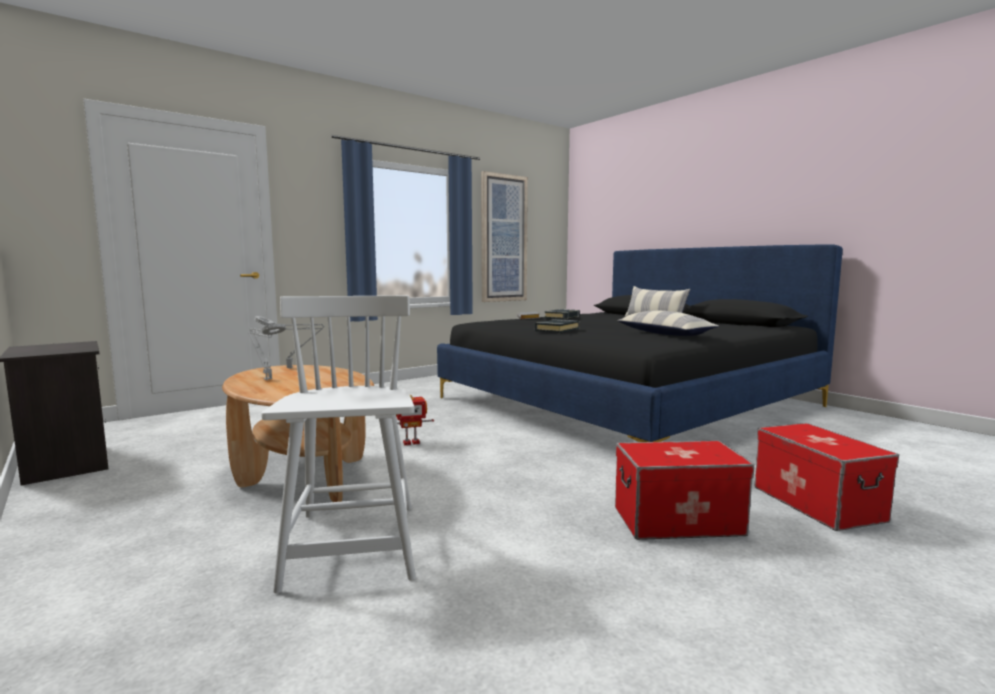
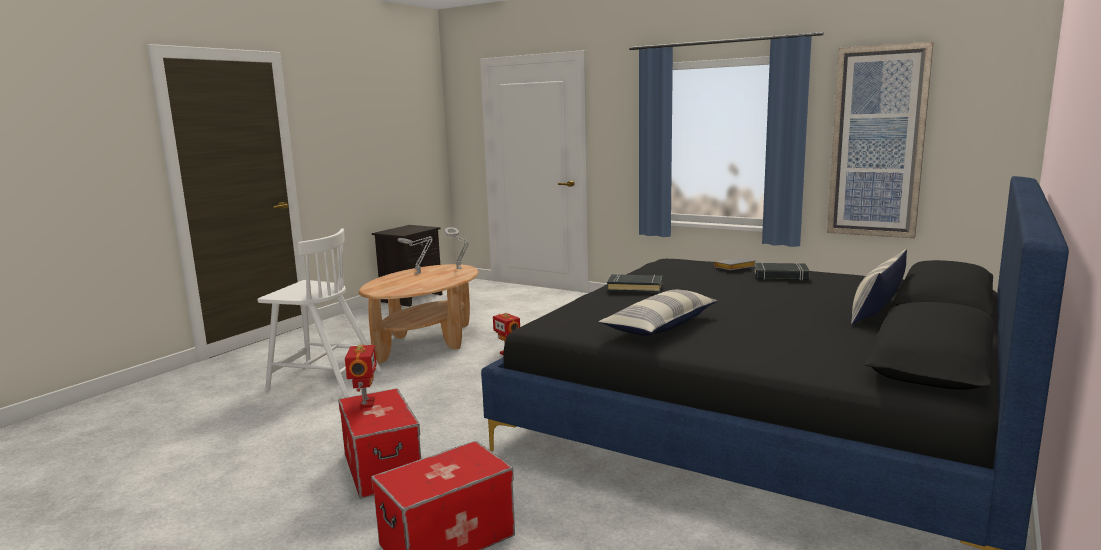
camera: 70 degrees right, 5 degrees up
white chair [261,295,416,594] -> white chair turned 45 degrees clockwise [257,229,382,398]
none -> toy robot [345,345,377,408]

